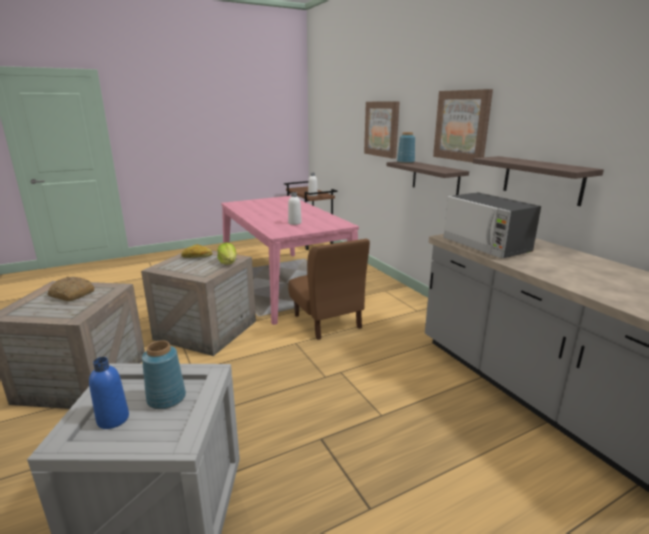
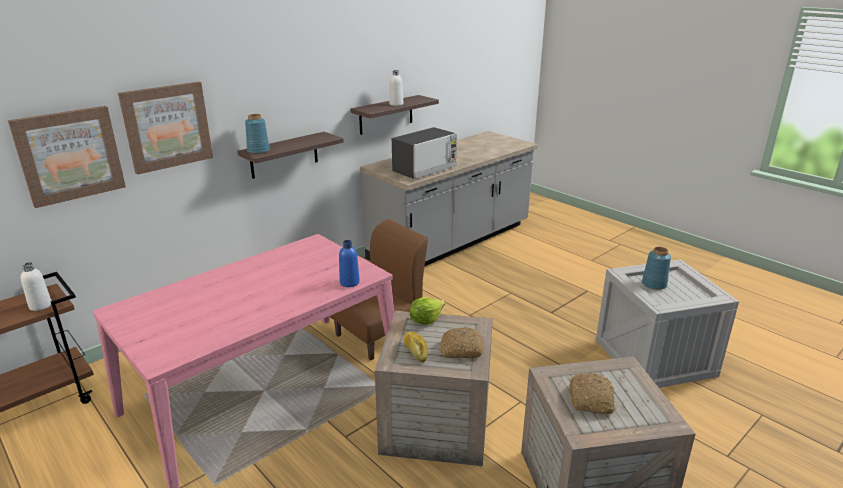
camera: 105 degrees left, 5 degrees up
blue bottle [89,357,129,429] -> blue bottle moved to [339,240,360,287]
white bottle [288,192,302,225] -> white bottle moved to [389,70,403,106]
picture [433,89,493,163] -> picture moved to [8,106,126,208]
none -> bread [440,327,483,358]

